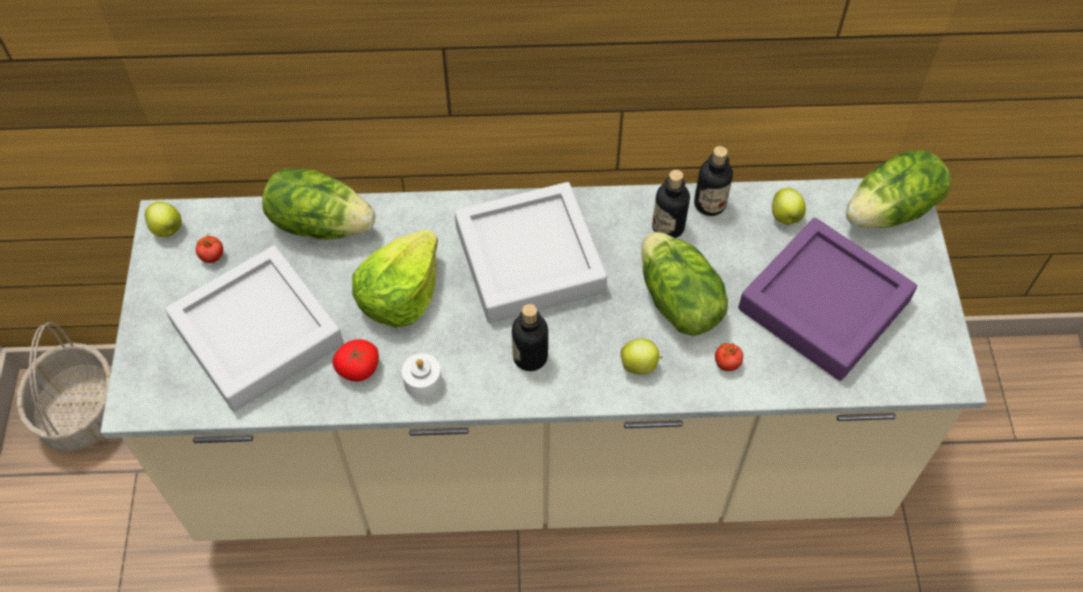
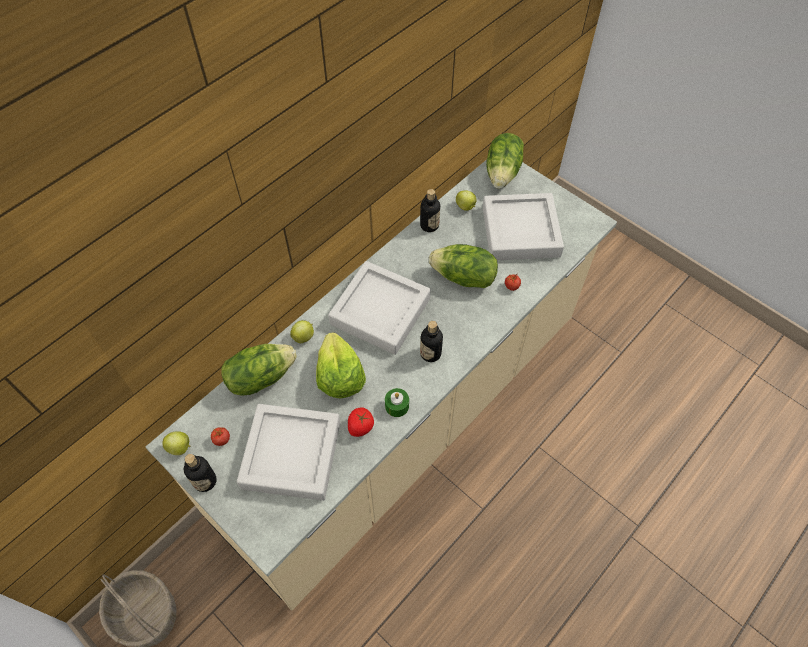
camera: 45 degrees left, 0 degrees up
white candle [402,353,442,399] -> green candle [385,388,409,417]
apple [620,338,663,375] -> apple moved to [290,320,314,343]
bottle [652,170,690,238] -> bottle moved to [184,454,217,492]
purple tray [738,218,917,381] -> grey tray [483,193,564,260]

